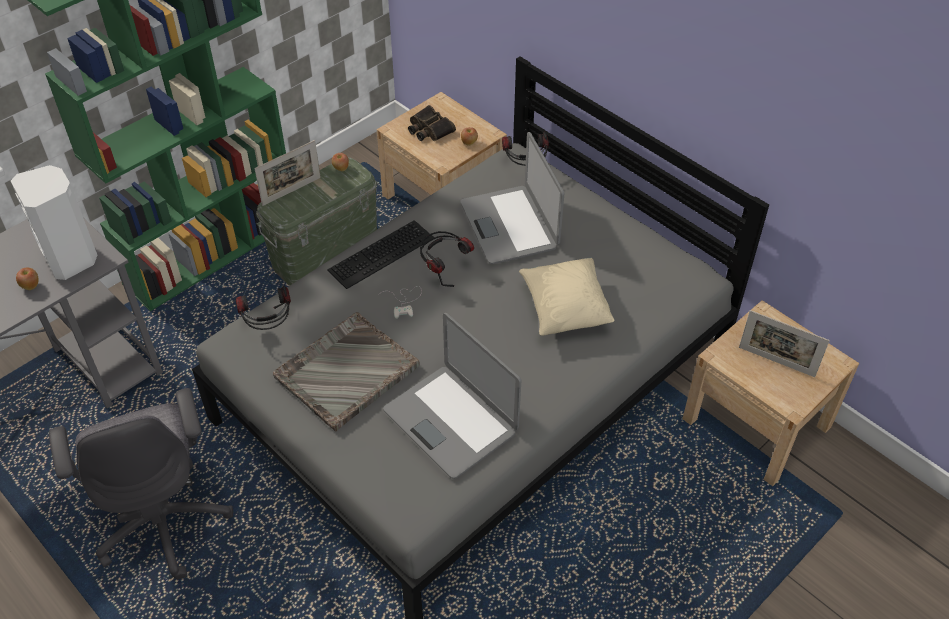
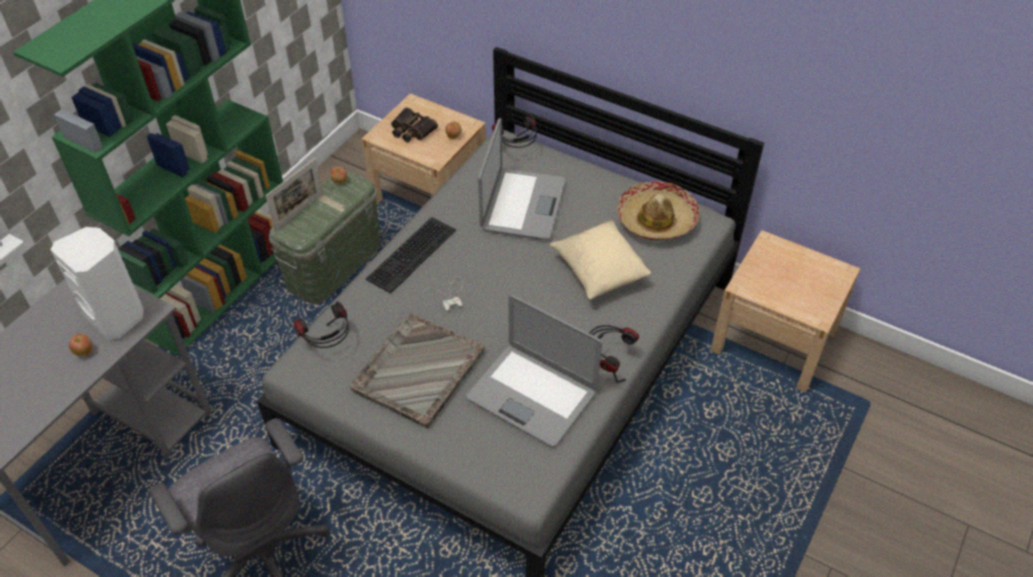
camera: 15 degrees left, 0 degrees up
headphones [420,231,474,287] -> headphones moved to [589,325,639,383]
laptop [460,132,564,264] -> laptop turned 135 degrees counterclockwise [478,118,565,240]
picture frame [739,310,830,377] -> none
none -> hat [617,182,700,240]

